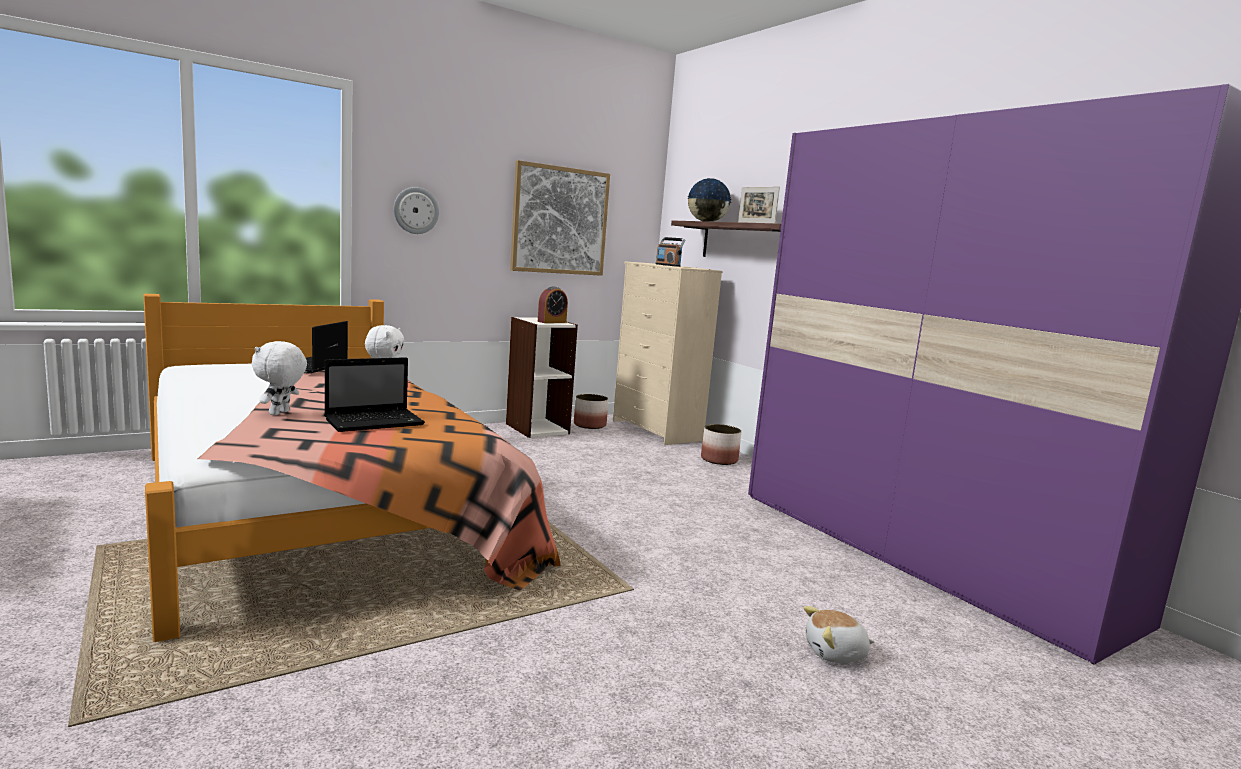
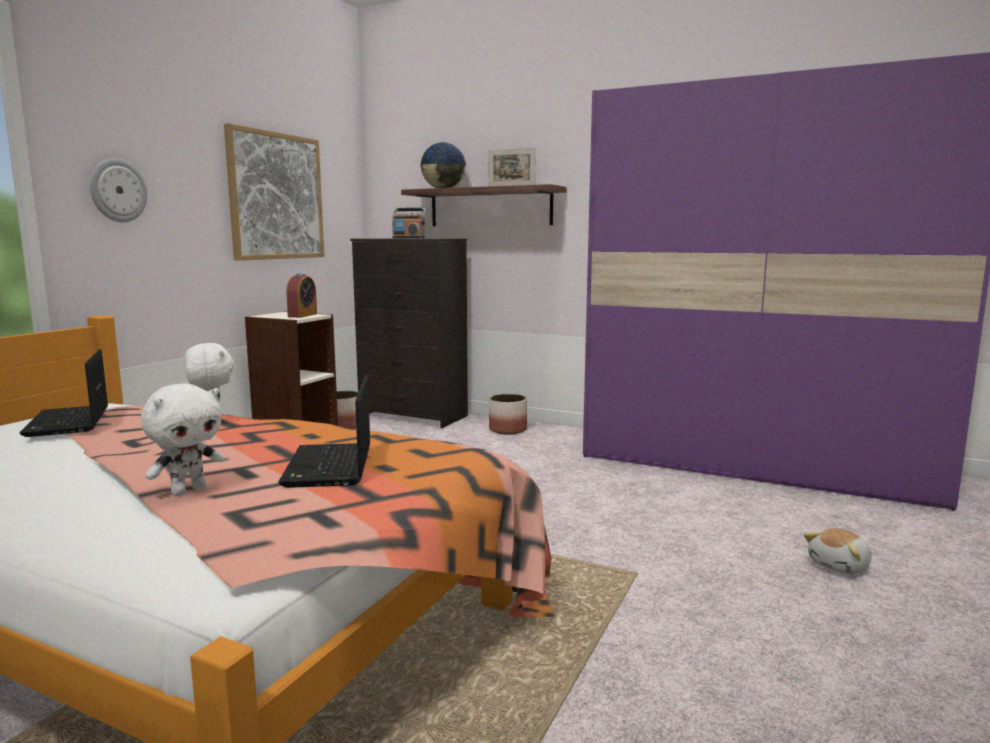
camera: 30 degrees left, 0 degrees up
white plush toy [252,341,307,415] -> white plush toy turned 120 degrees counterclockwise [141,383,225,496]
laptop [325,357,425,432] -> laptop turned 150 degrees clockwise [278,376,370,488]
beige dresser [613,261,722,445] -> black dresser [350,238,468,428]

